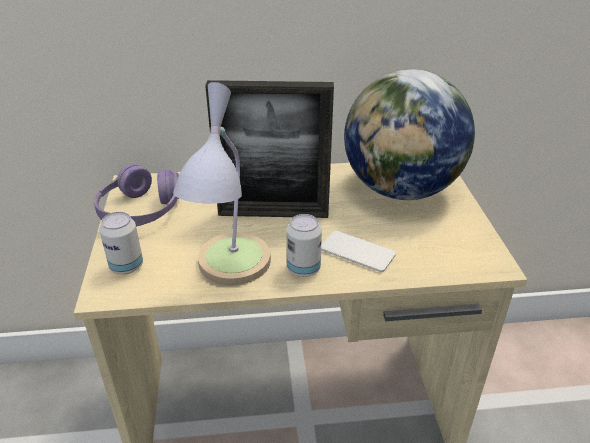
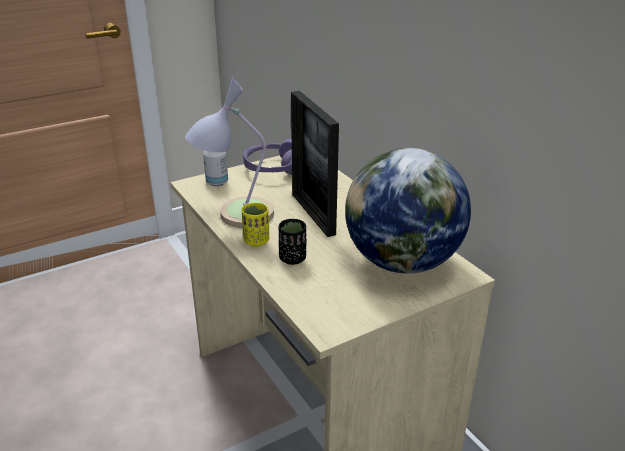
camera: 65 degrees right, 5 degrees down
can [287,214,322,277] -> yellow cup [242,203,269,247]
phone [321,231,396,272] -> black cup [279,219,306,265]

